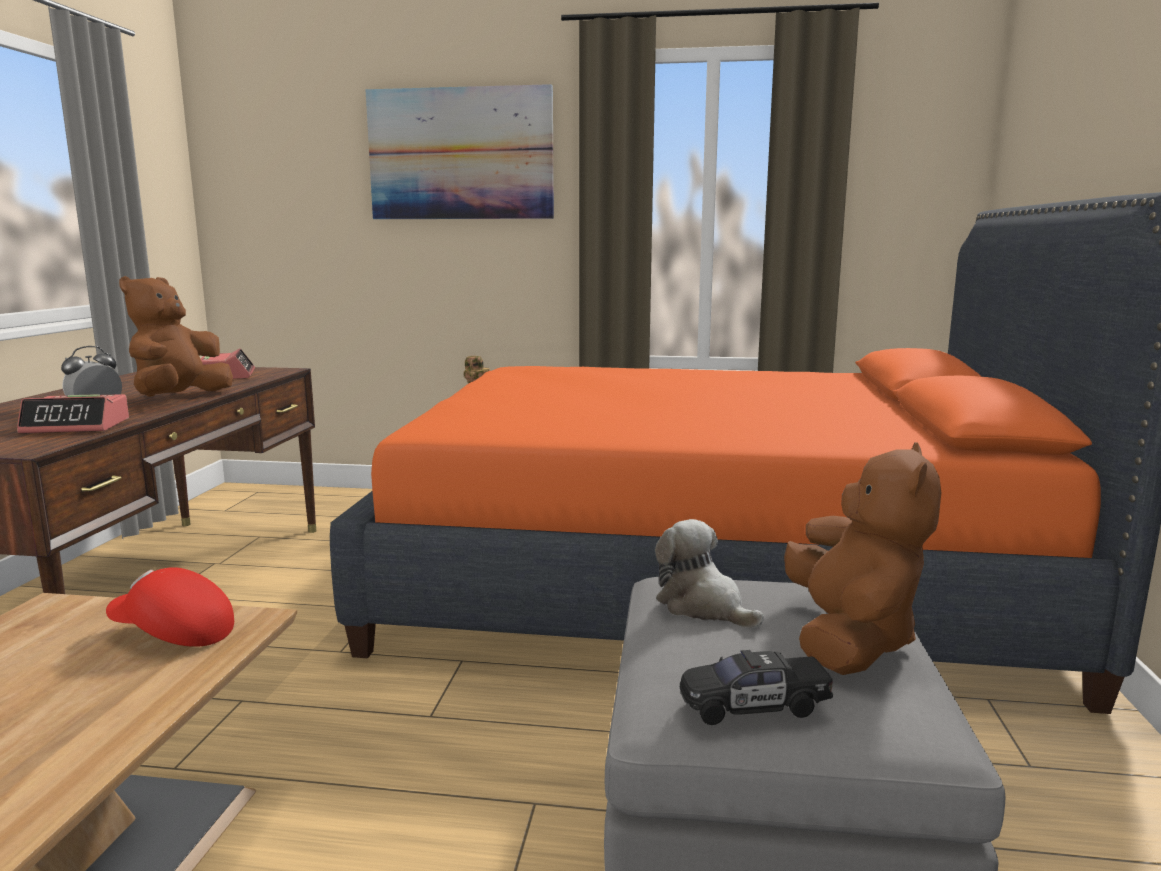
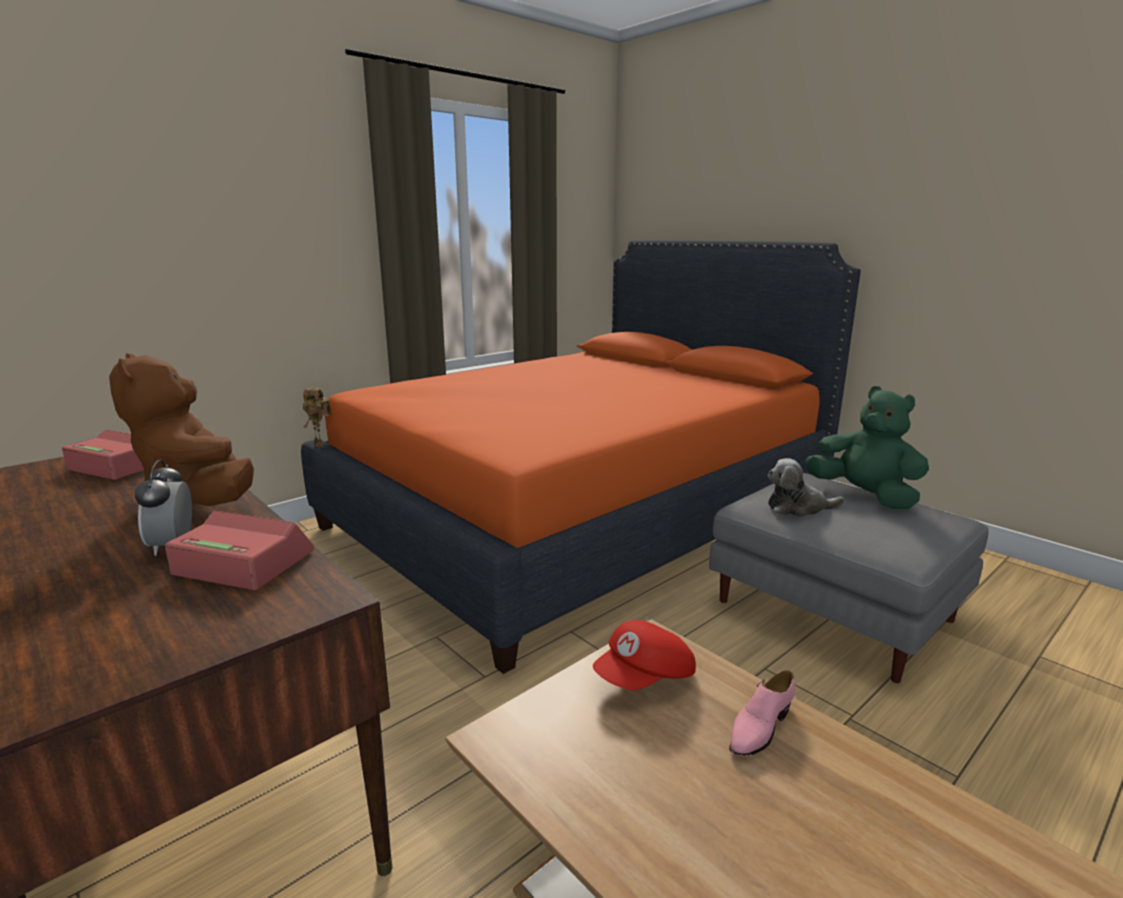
camera: 50 degrees left, 5 degrees up
alarm clock [17,394,129,433] -> alarm clock turned 105 degrees counterclockwise [165,511,314,590]
picture [366,84,554,219] -> none
black toy car [680,650,833,725] -> none
brown plush toy [784,442,941,675] -> green plush toy [805,386,929,509]
none -> pink shoe [729,670,795,757]

